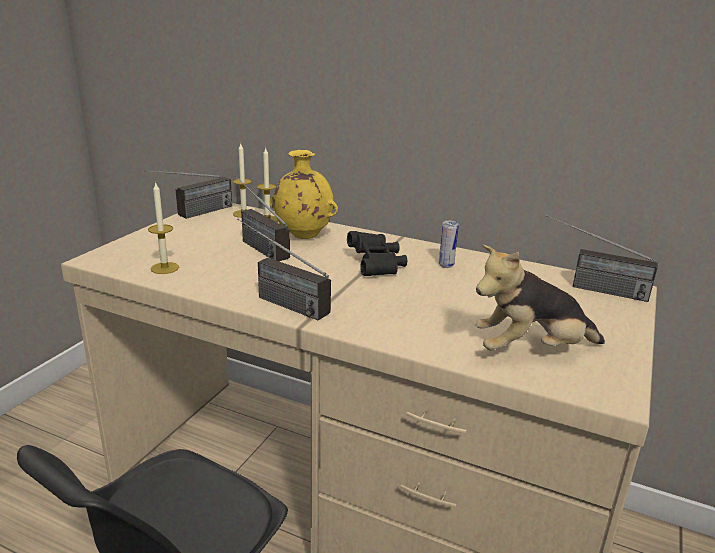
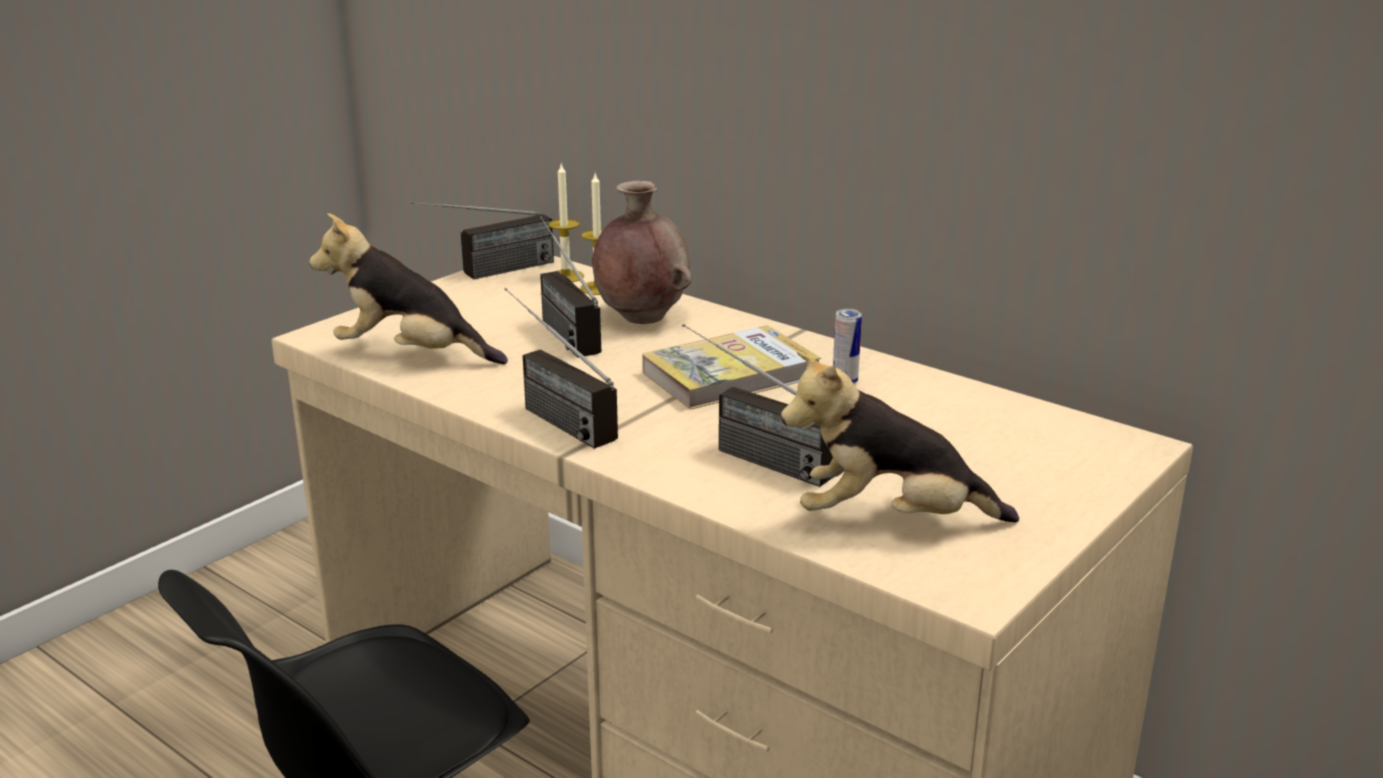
camera: 15 degrees right, 0 degrees up
candle [148,181,179,274] -> plush toy [309,213,508,364]
yellow vase [270,150,338,239] -> brown vase [592,180,691,324]
black binoculars [347,231,407,276] -> book [642,325,821,410]
radio [546,215,657,302] -> radio moved to [682,324,833,487]

